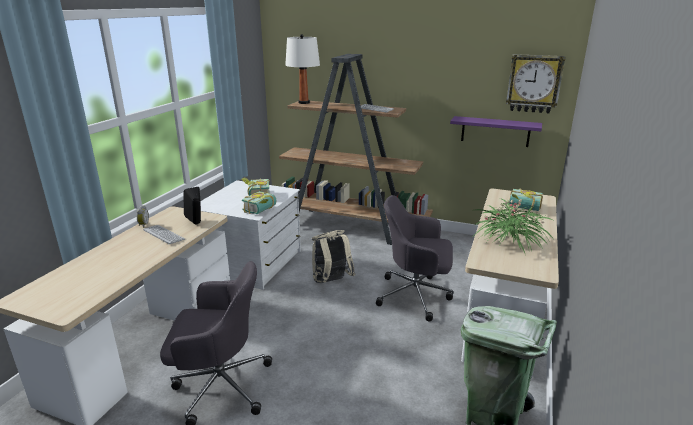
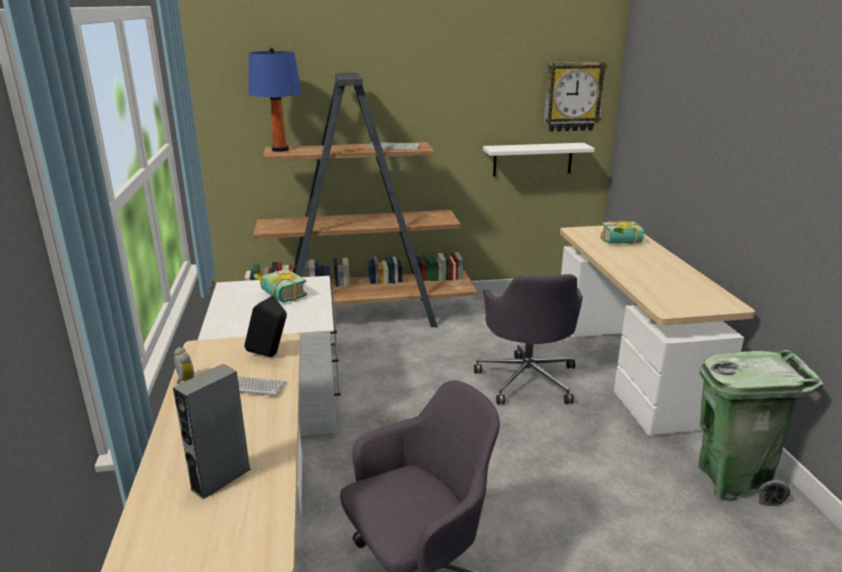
camera: 30 degrees left, 0 degrees up
book [242,191,277,214] -> none
white table lamp [285,34,320,104] -> blue table lamp [249,47,302,152]
beige backpack [312,230,355,283] -> none
grey office chair [376,195,454,322] -> grey office chair turned 75 degrees counterclockwise [474,274,583,405]
purple shelf [450,116,542,147] -> white shelf [483,143,595,177]
potted plant [473,198,553,253] -> none
none -> grey speaker [173,364,251,499]

